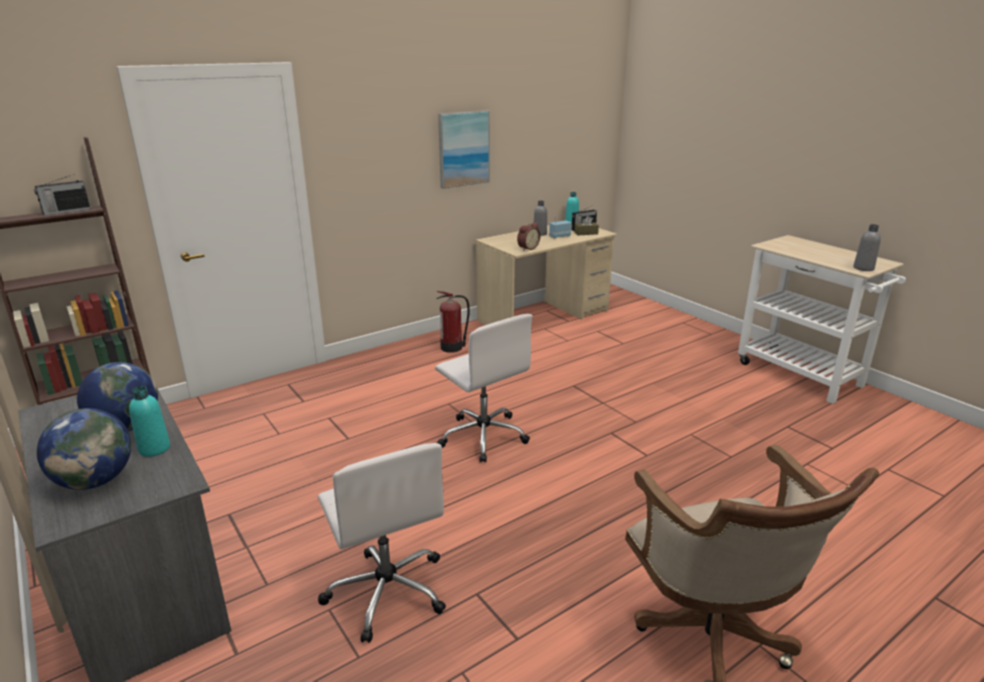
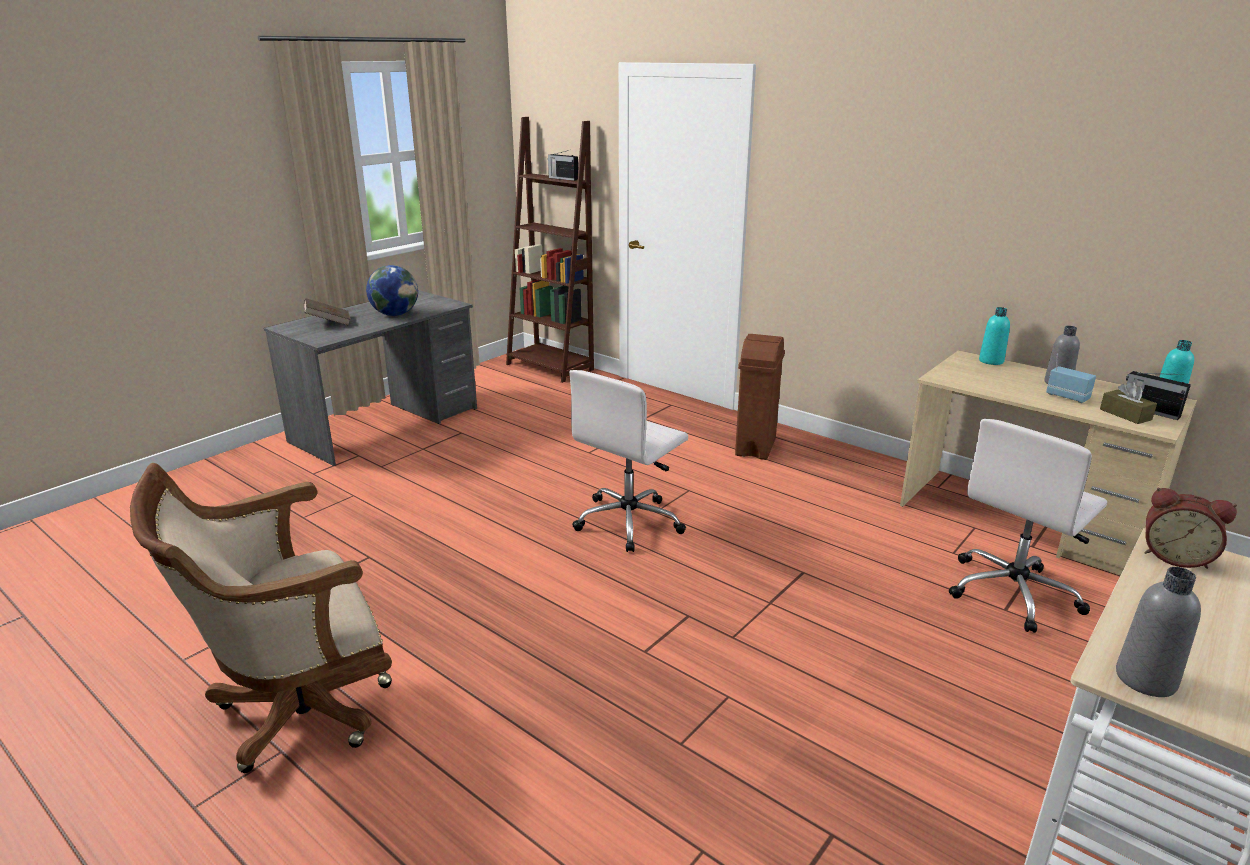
camera: 75 degrees right, 0 degrees up
globe [37,408,131,490] -> brown book [304,298,351,326]
turquoise bottle [129,386,170,457] -> turquoise bottle moved to [979,307,1010,365]
white office chair [318,443,446,643] -> white office chair moved to [949,419,1107,633]
fire extinguisher [436,291,470,353] -> none
picture [438,110,490,189] -> none
alarm clock [517,222,540,251] -> alarm clock moved to [1144,488,1237,569]
none -> brown trash can [735,334,785,460]

